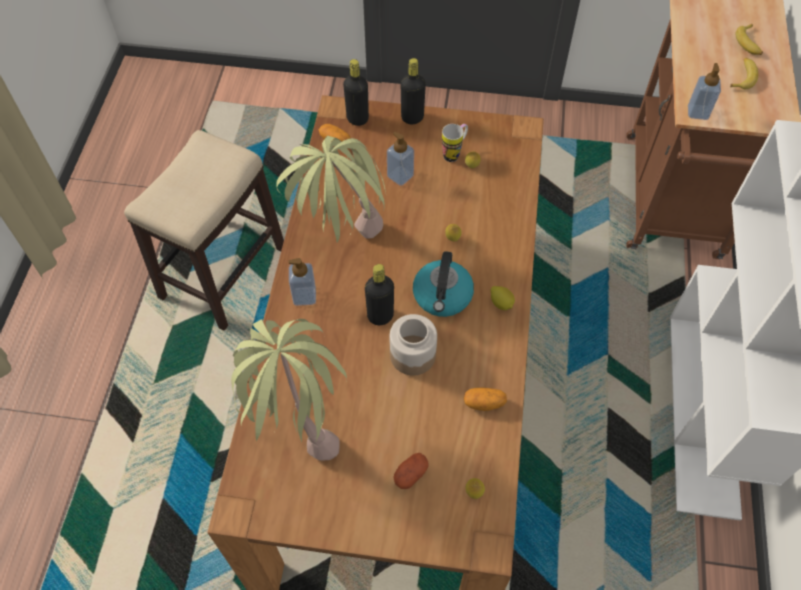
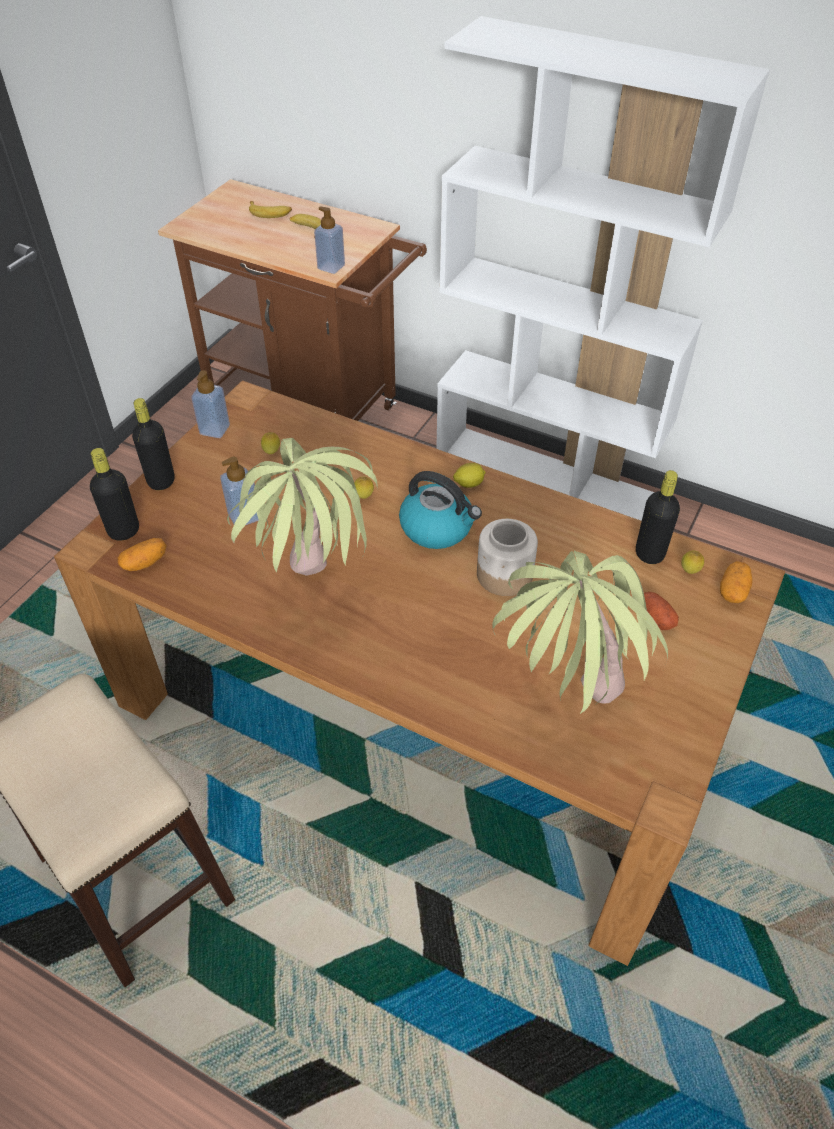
camera: 70 degrees left, 10 degrees down
soap dispenser [288,258,316,306] -> soap dispenser moved to [191,370,230,438]
black bottle [365,264,394,325] -> black bottle moved to [636,470,680,564]
mug [442,124,468,162] -> none
potato [464,387,507,411] -> potato moved to [720,561,753,603]

